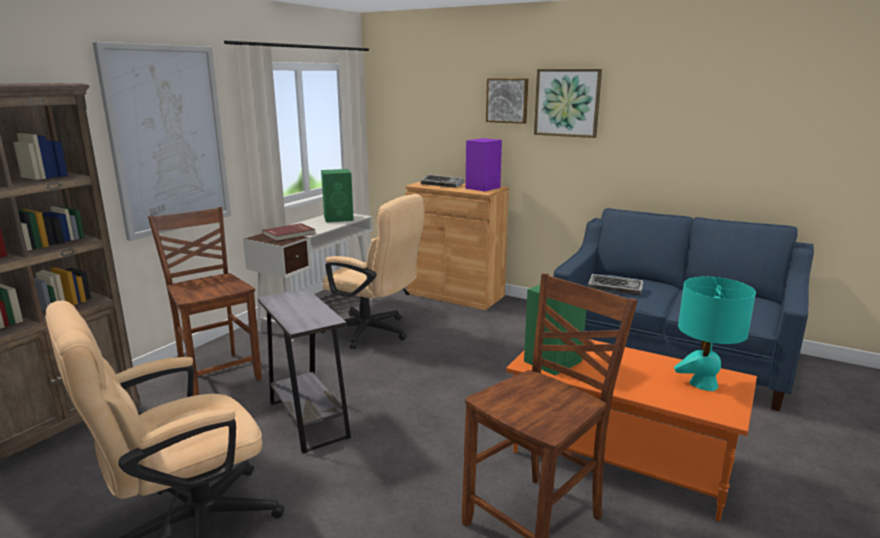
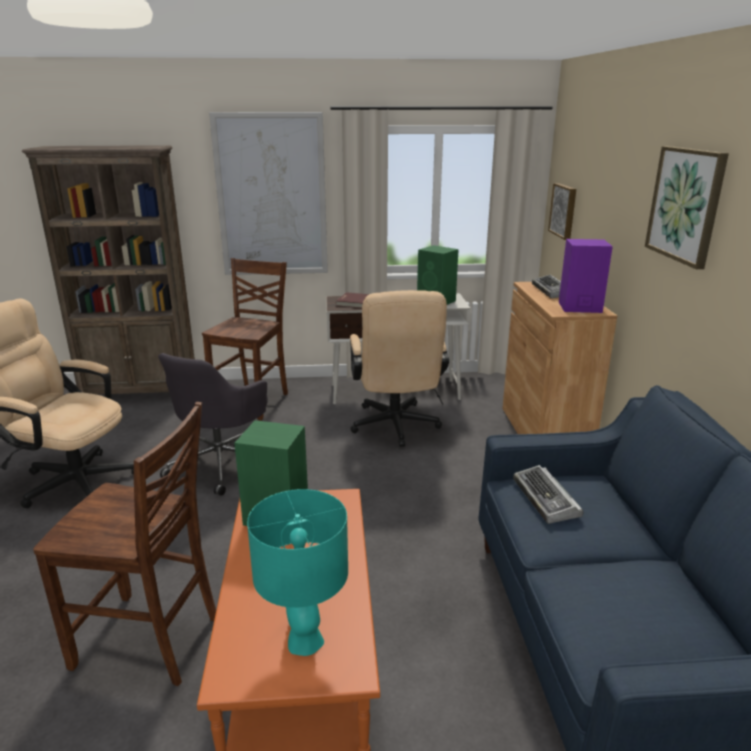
camera: 55 degrees right, 5 degrees up
grey side table [258,288,351,454] -> grey office chair [158,353,268,496]
picture [486,78,528,124] -> picture moved to [548,183,576,240]

